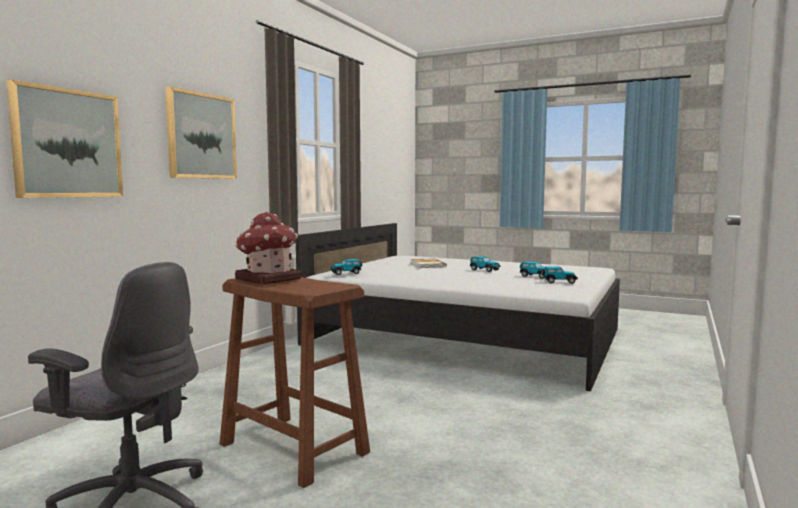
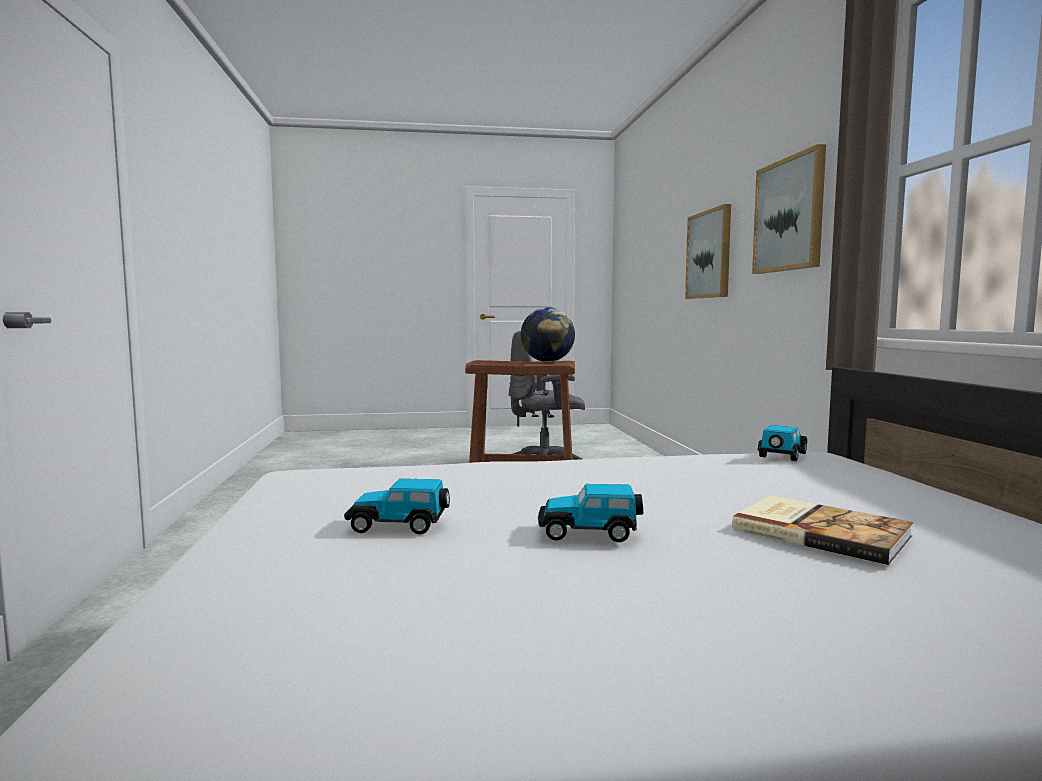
camera: 145 degrees right, 0 degrees up
toy house [235,212,301,284] -> globe [521,307,575,362]
toy car [542,266,578,284] -> none

